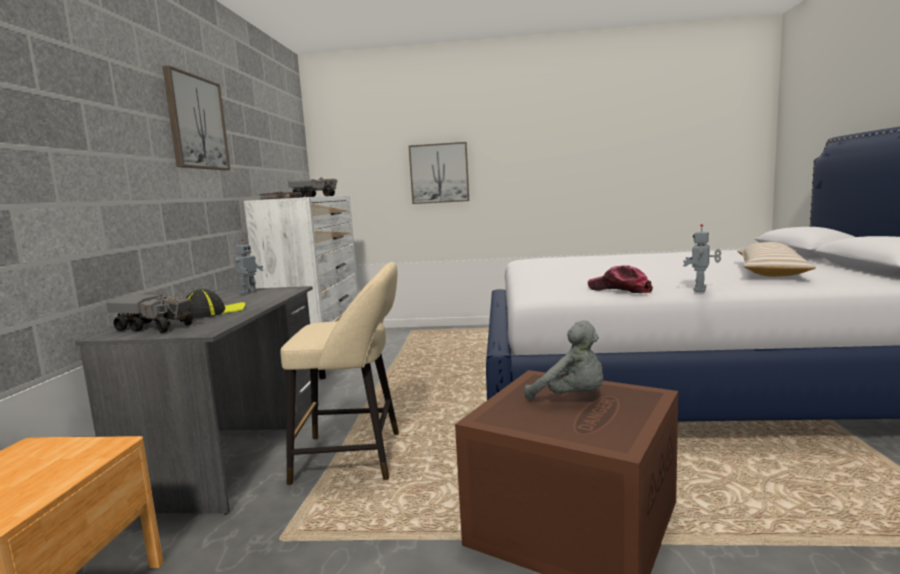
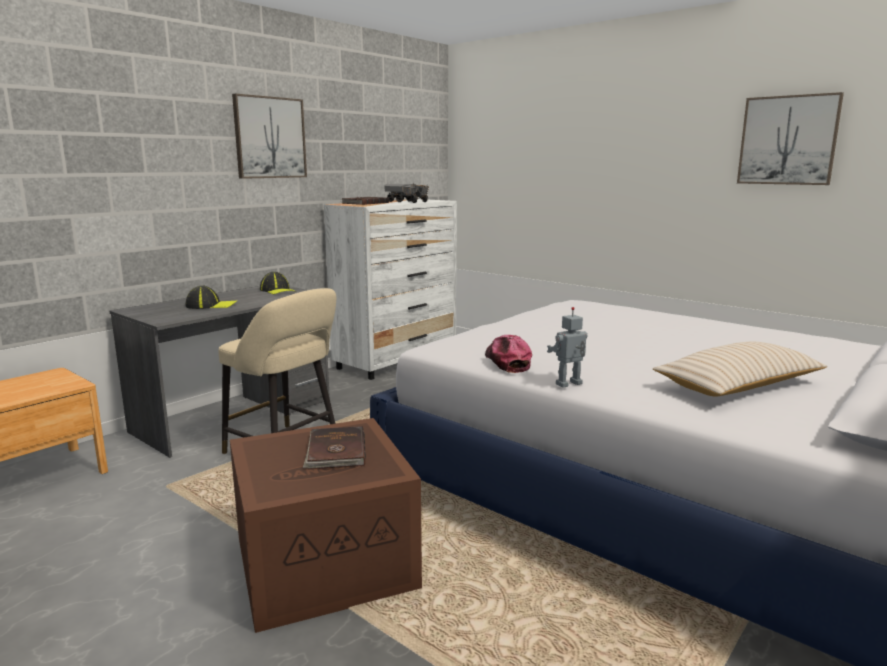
camera: 35 degrees right, 5 degrees up
toy truck [106,295,193,333] -> none
toy robot [234,239,263,294] -> cap [260,272,297,295]
picture [409,142,469,204] -> picture moved to [737,92,844,185]
grey plush toy [524,320,603,400] -> brown book [303,426,366,470]

